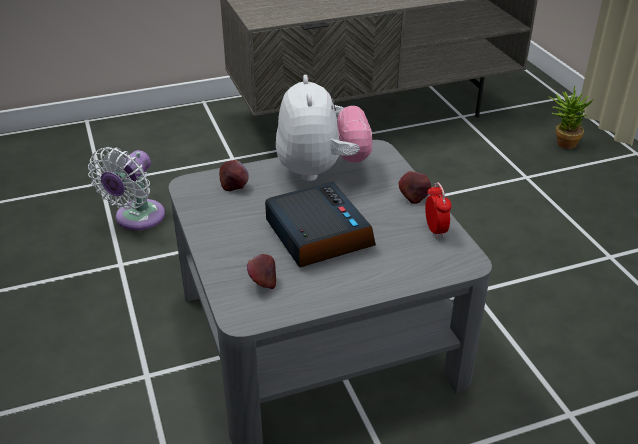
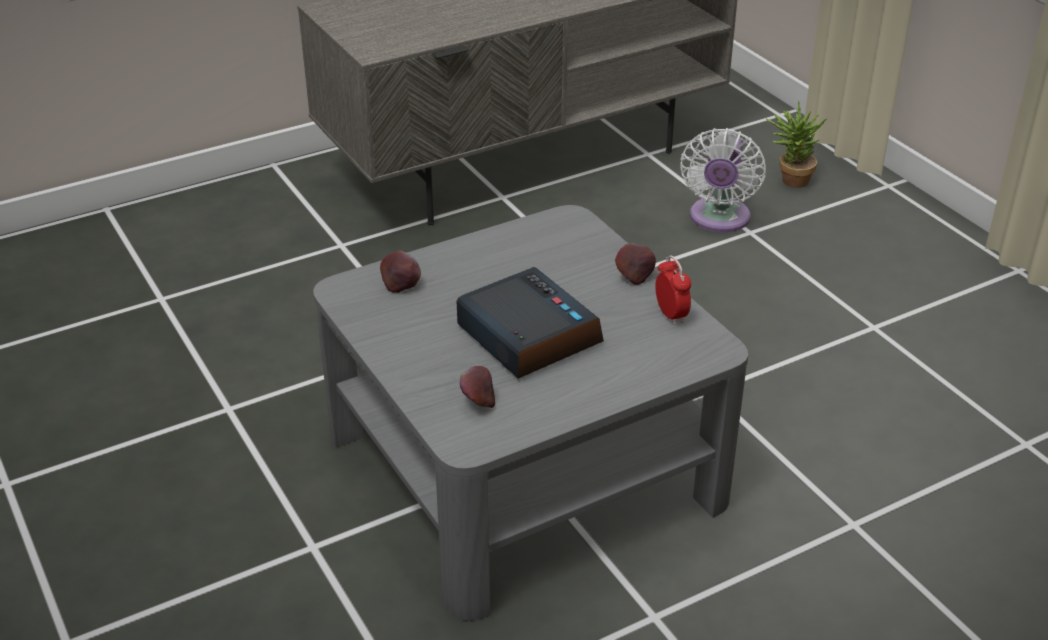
camera: 10 degrees left, 0 degrees up
white fan [88,147,165,230] -> white fan moved to [680,128,766,232]
plush toy [276,75,372,181] -> none

